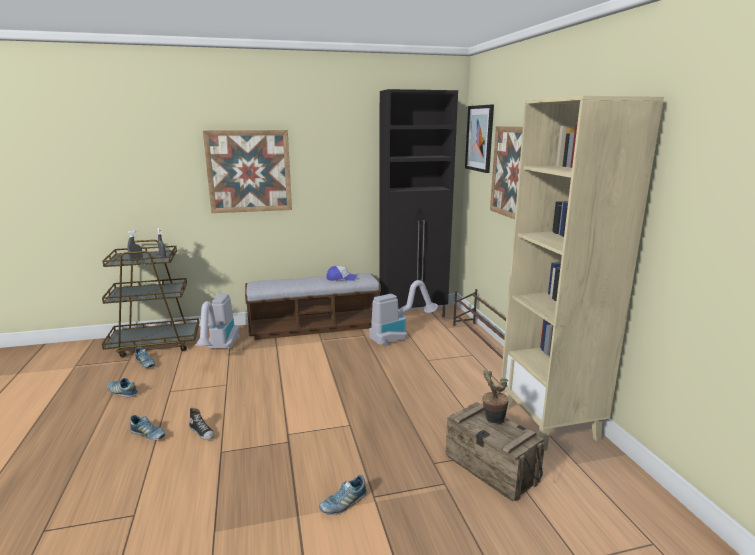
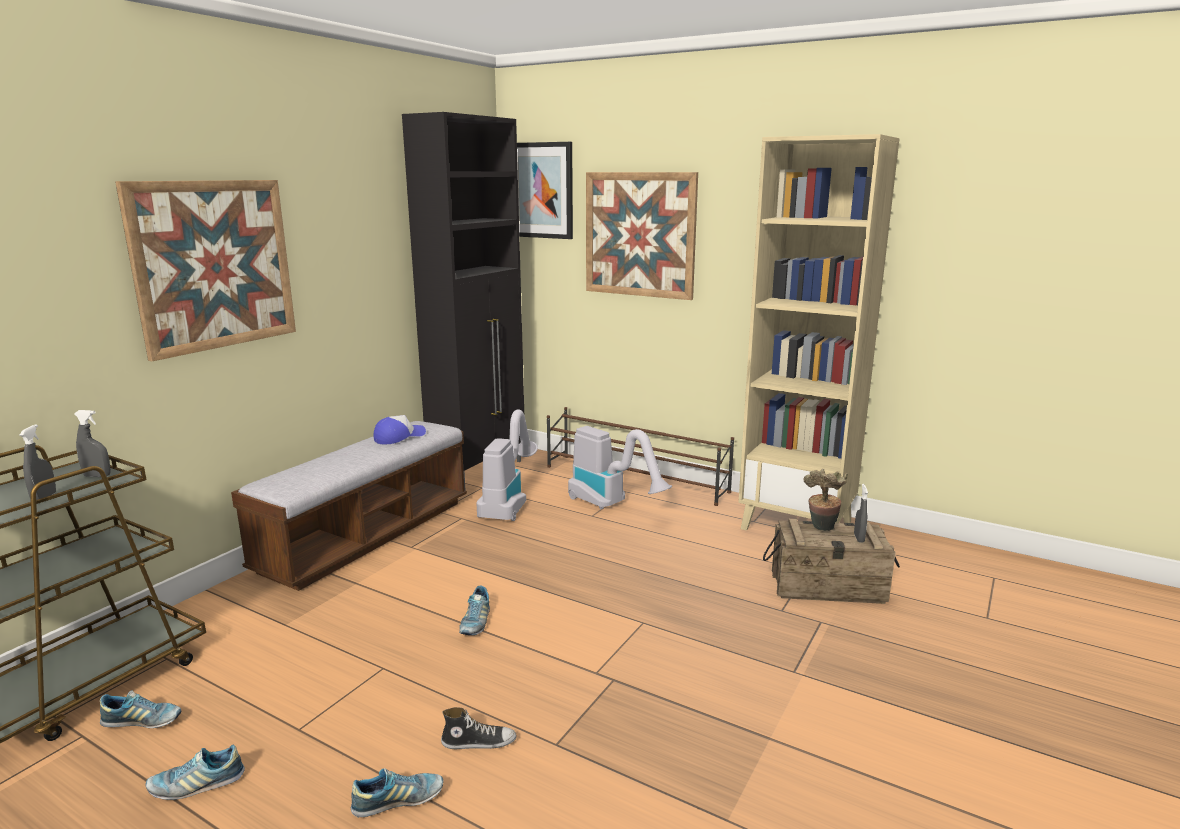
camera: 45 degrees left, 0 degrees up
vacuum cleaner [194,294,239,349] -> vacuum cleaner moved to [568,426,672,509]
shoe [319,475,367,515] -> shoe moved to [459,586,490,635]
none -> grey spray bottle [854,484,868,543]

